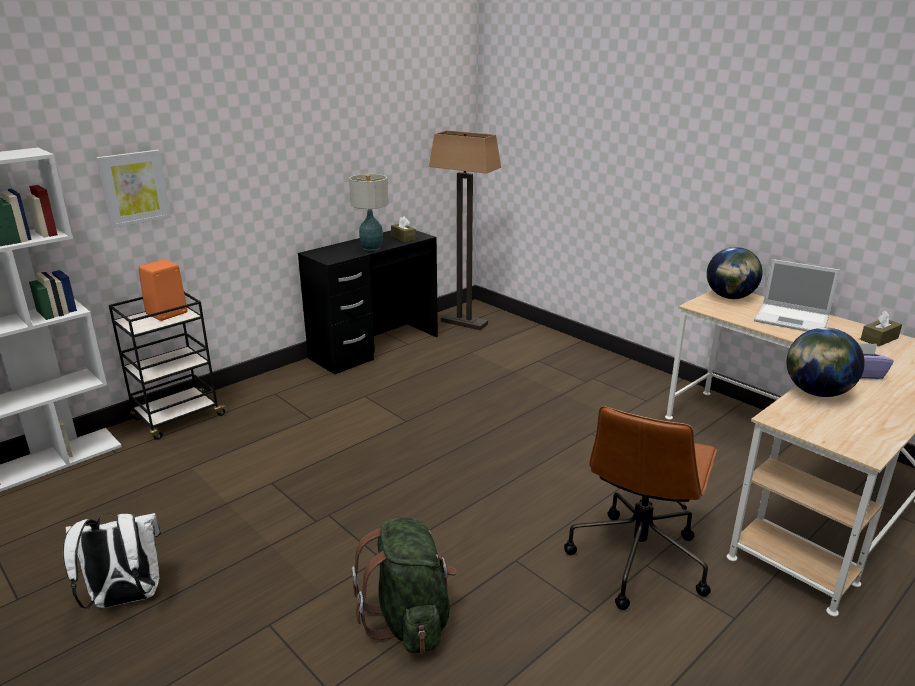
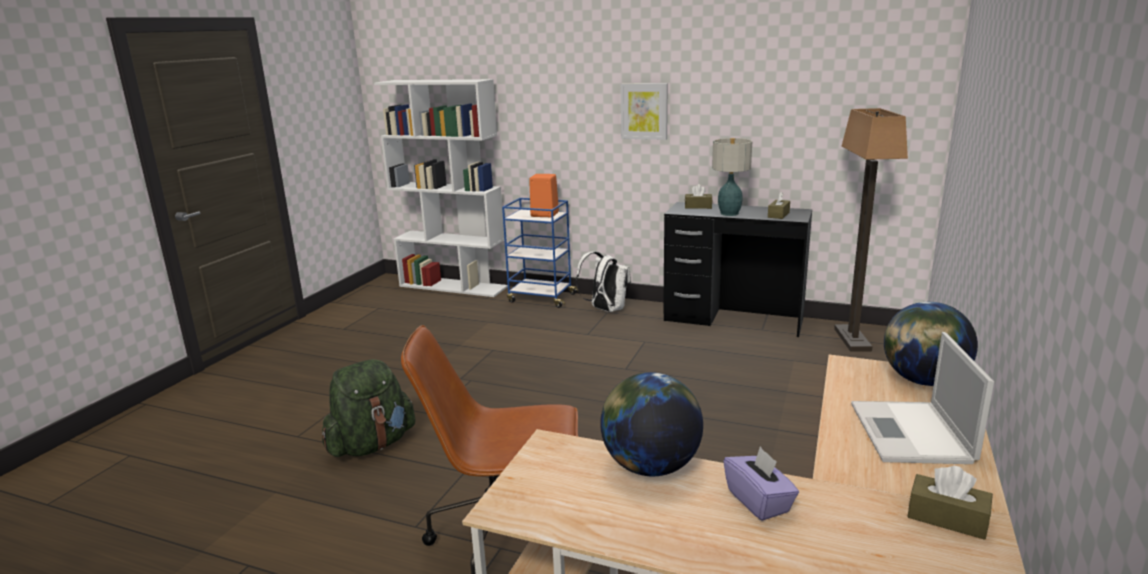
camera: 65 degrees right, 5 degrees down
white backpack [63,513,161,609] -> white backpack moved to [576,251,631,312]
picture [96,150,171,228] -> picture moved to [621,83,668,140]
black cart [109,292,228,440] -> blue cart [502,198,578,308]
none -> brown tissue box [685,184,712,209]

